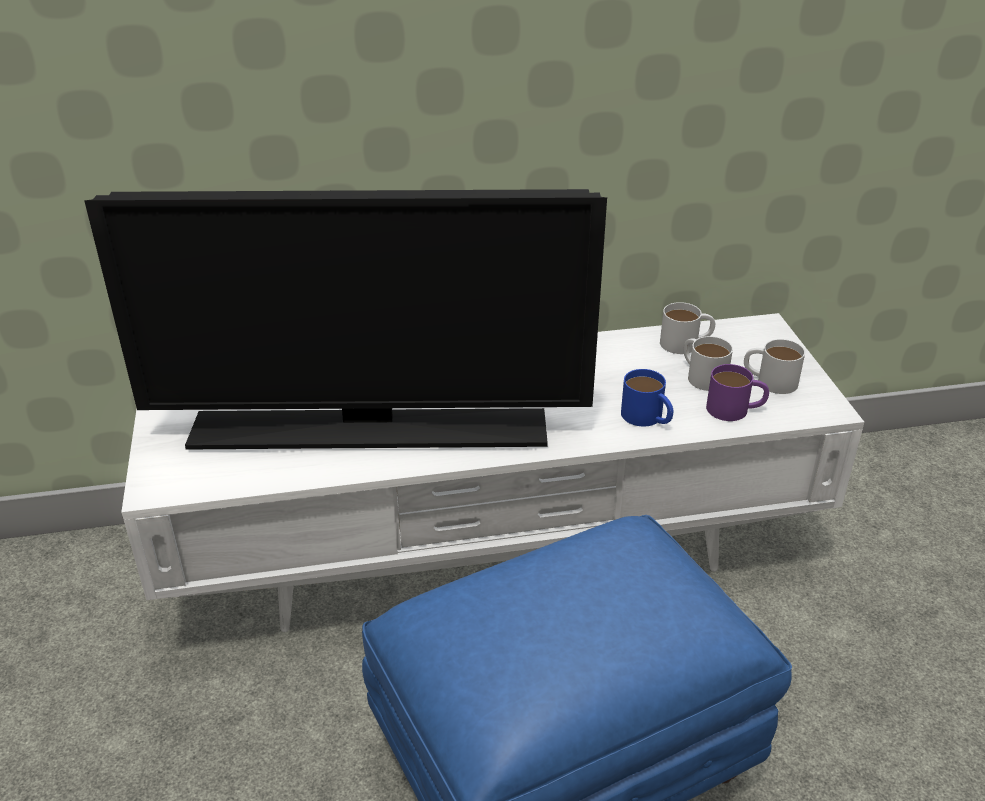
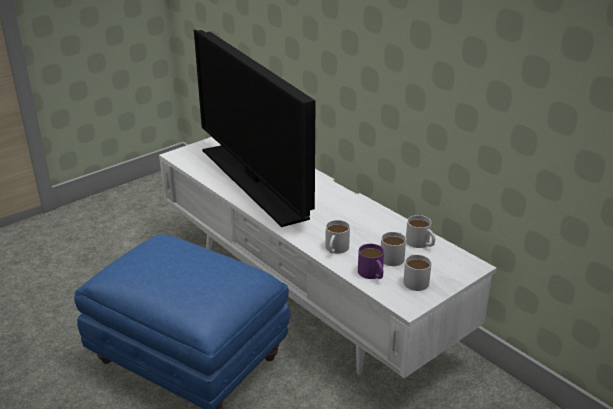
camera: 60 degrees right, 5 degrees down
blue mug [621,369,673,426] -> white mug [325,220,350,254]

